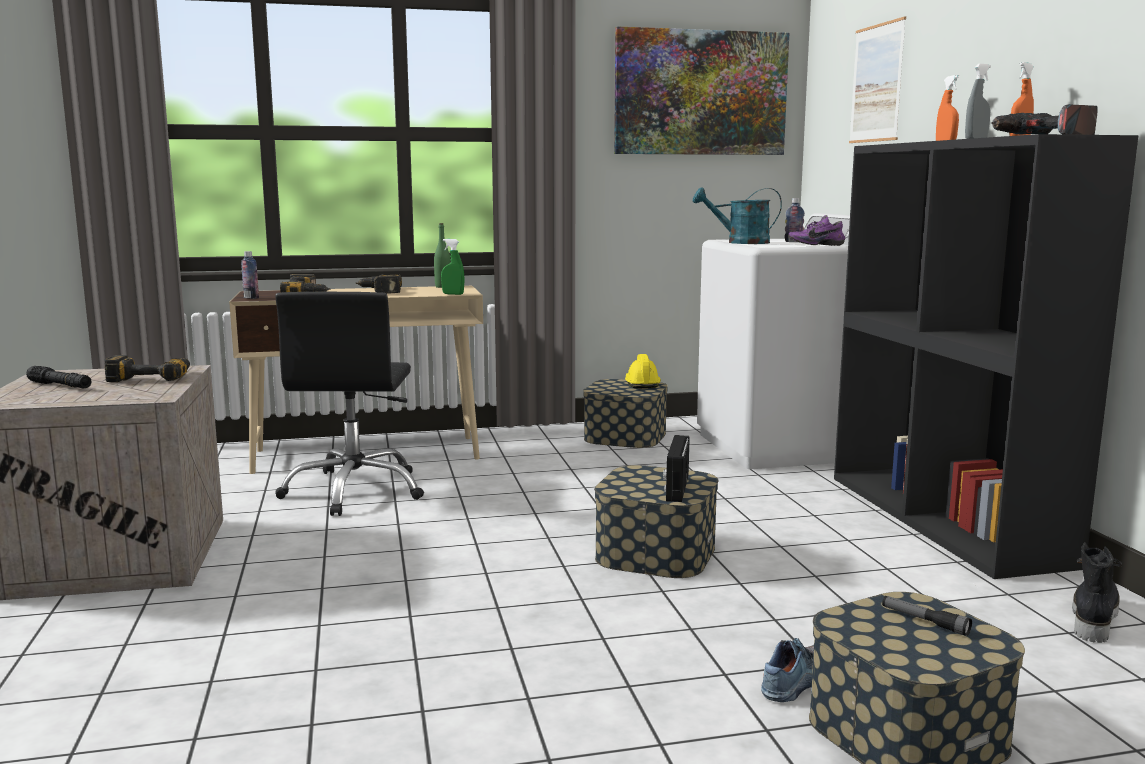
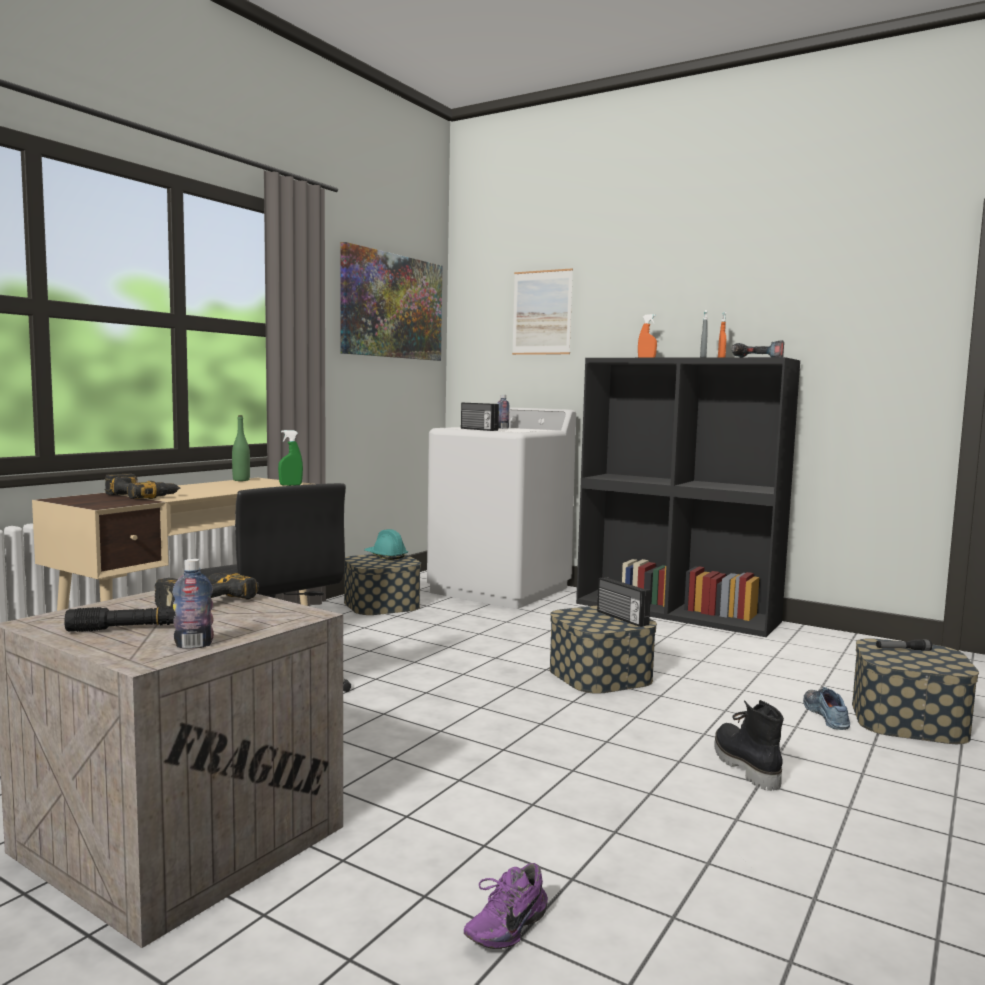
camera: 45 degrees left, 5 degrees down
bottle [241,251,259,299] -> bottle moved to [173,559,214,648]
power drill [356,274,402,294] -> none
yellow hard hat [625,354,661,388] -> turquoise hard hat [364,529,408,560]
turquoise watering can [693,187,782,244] -> radio [461,403,499,431]
purple shoe [789,215,845,246] -> purple shoe moved to [464,863,548,949]
black boot [1072,542,1122,643] -> black boot moved to [714,700,784,791]

